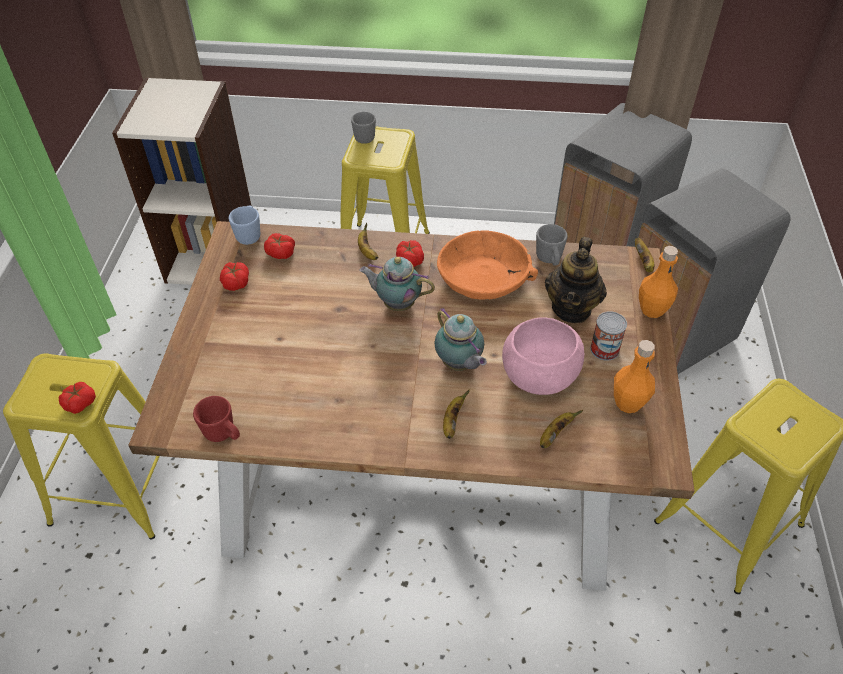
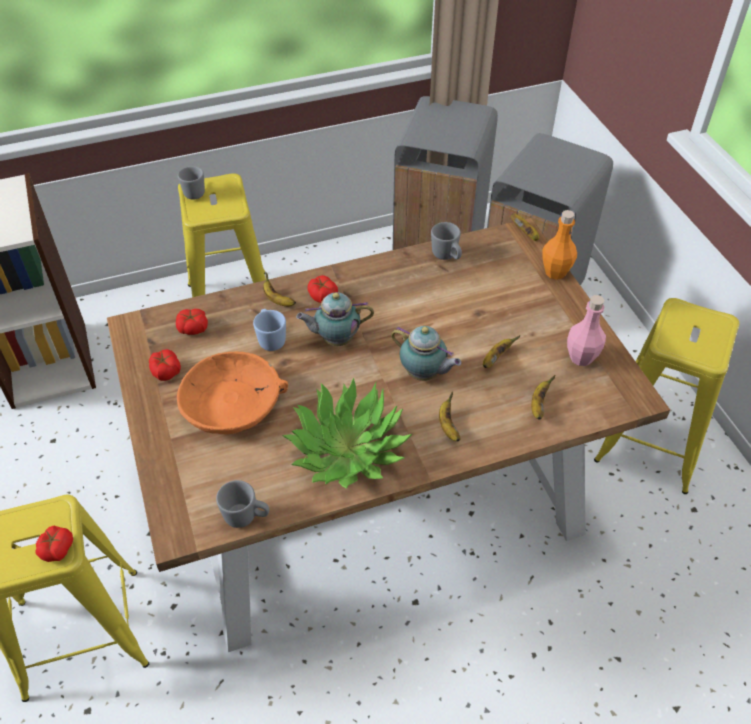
camera: 25 degrees left, 0 degrees up
red mug [193,396,240,442] -> grey mug [216,480,269,528]
blue mug [229,206,260,245] -> blue mug moved to [253,309,286,351]
orange bowl [437,230,538,300] -> orange bowl moved to [177,352,288,434]
pink bowl [502,317,584,395] -> banana [483,335,520,368]
teapot [545,237,607,323] -> none
can [590,311,627,361] -> none
orange bottle [614,340,655,413] -> pink bottle [567,295,606,366]
none -> potted plant [283,377,413,489]

